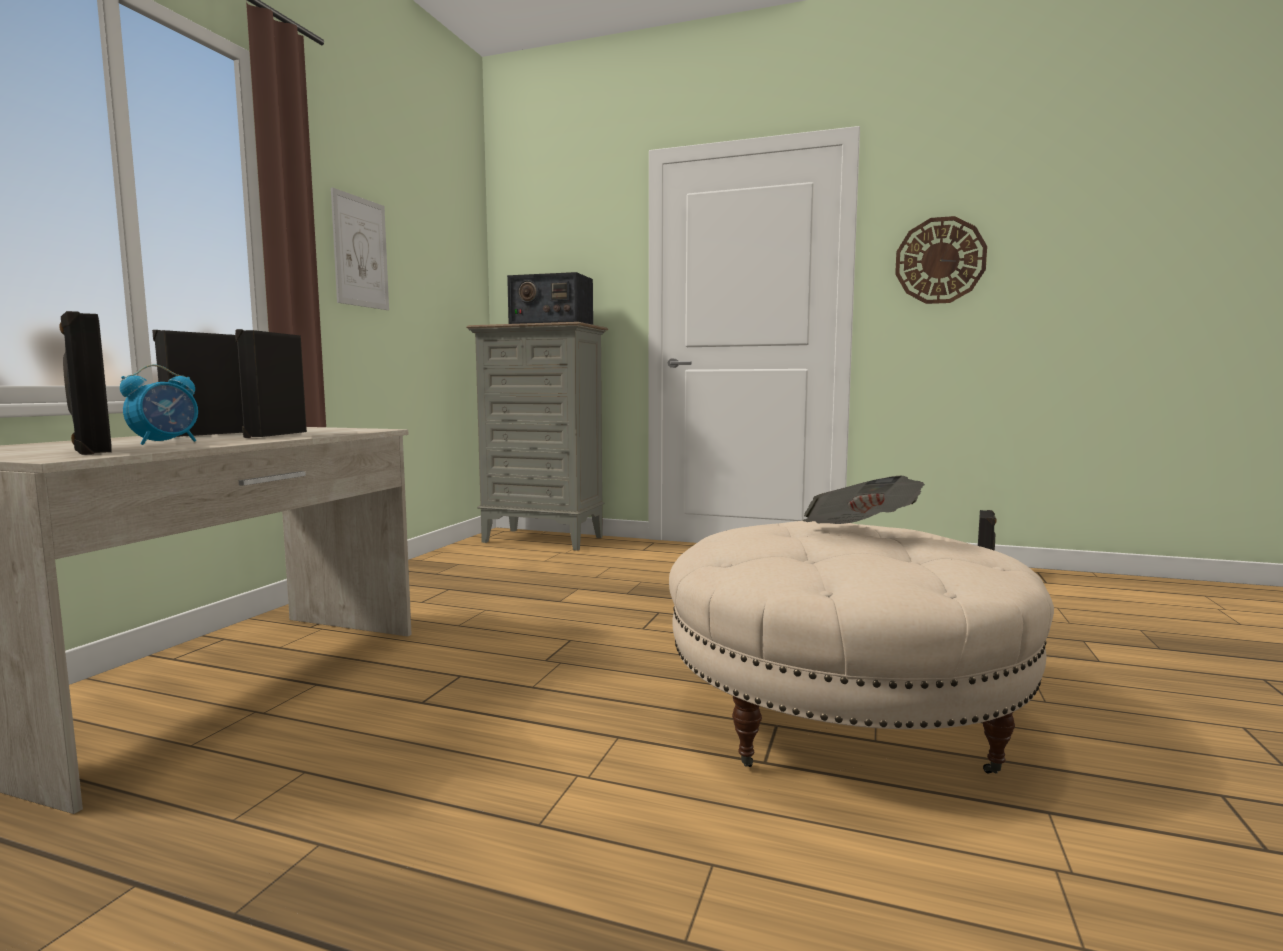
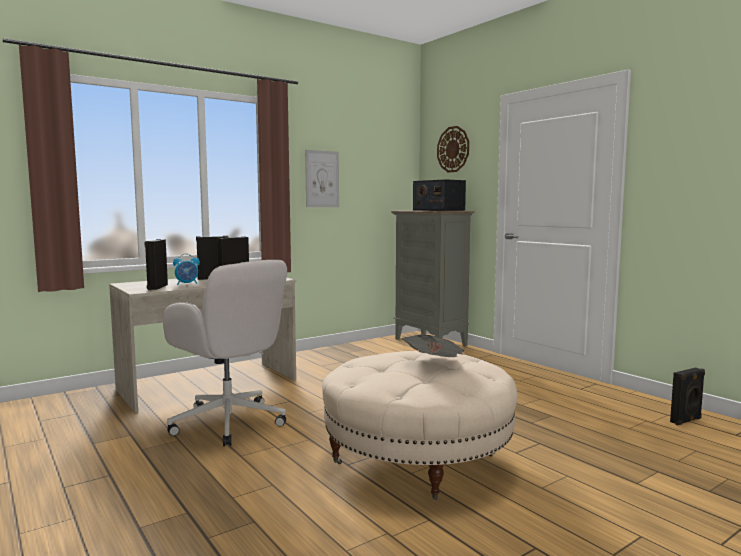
camera: 35 degrees right, 0 degrees up
wall clock [895,216,987,304] -> wall clock moved to [437,126,469,173]
none -> white office chair [163,260,287,446]

